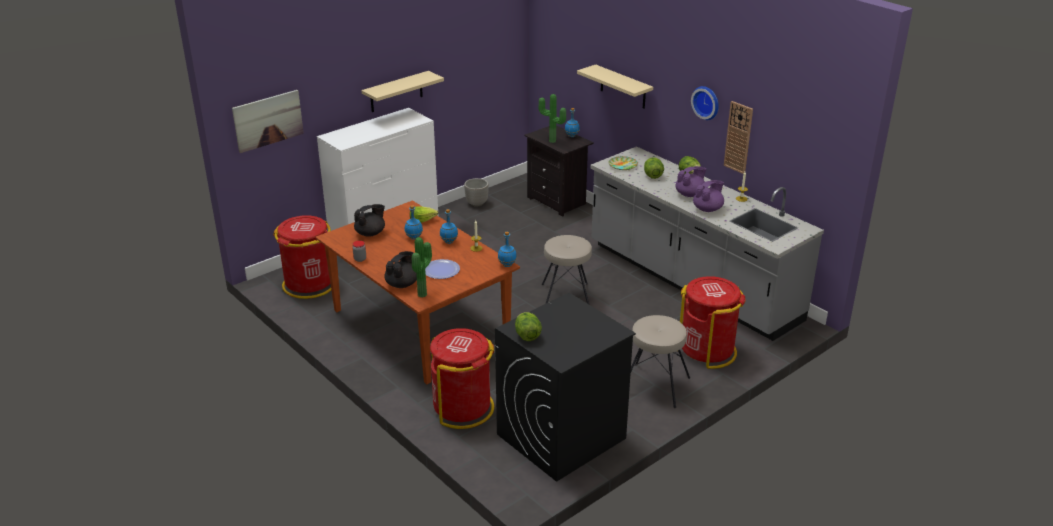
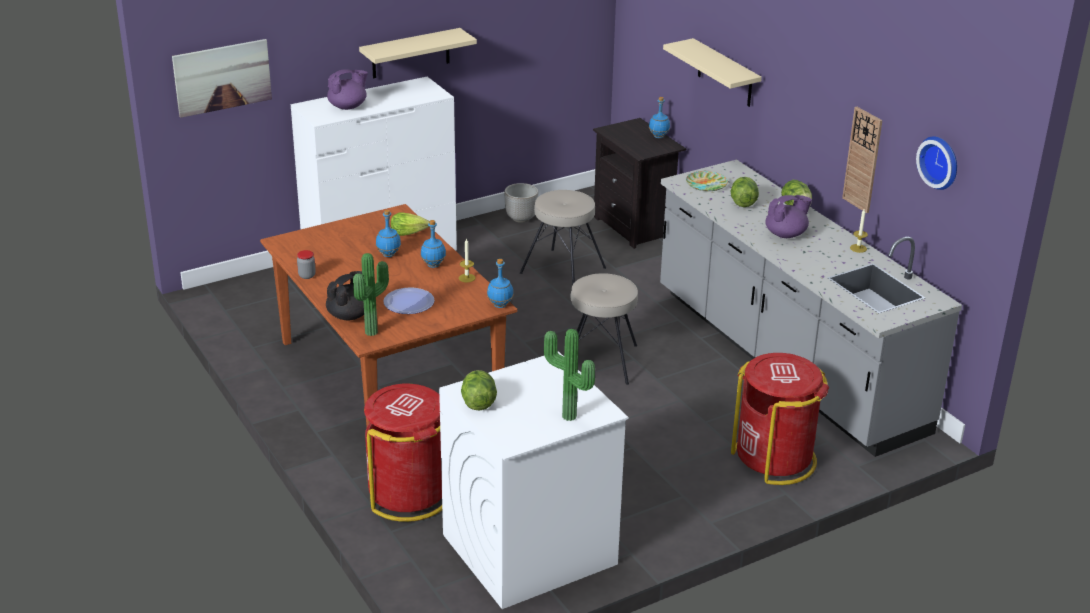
camera: 10 degrees right, 0 degrees up
red trash can [273,215,331,299] -> none
black teapot [354,204,385,237] -> none
black washing machine [495,293,636,482] -> white washing machine [439,351,628,609]
potted plant [539,94,566,143] -> potted plant moved to [544,329,595,421]
beige stool [631,315,690,408] -> beige stool moved to [520,190,606,285]
wall clock [691,86,719,120] -> wall clock moved to [916,136,957,190]
purple teapot [693,180,724,212] -> purple teapot moved to [327,69,368,110]

